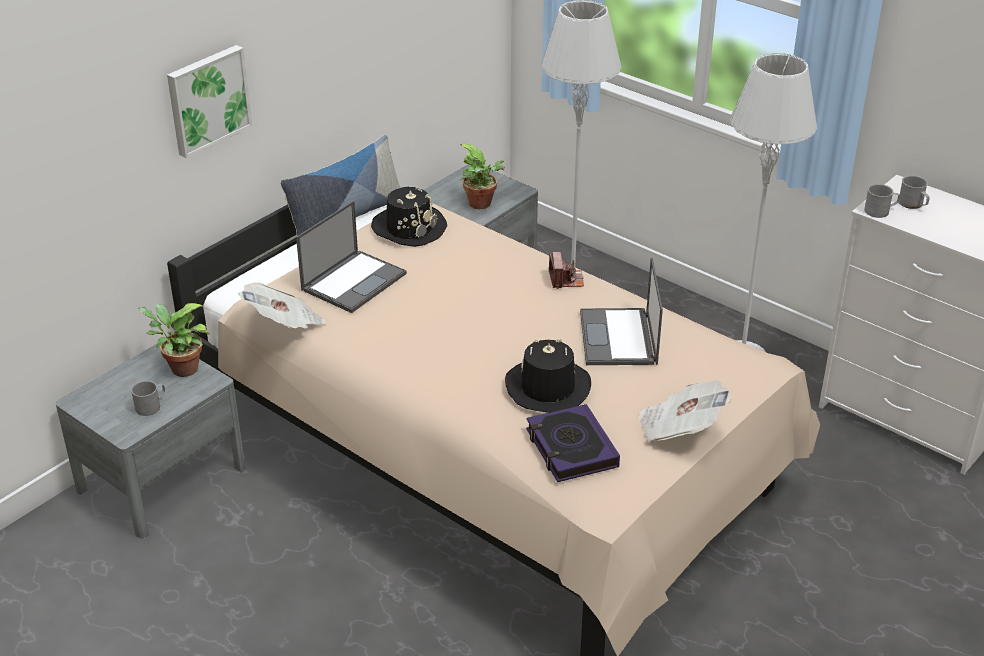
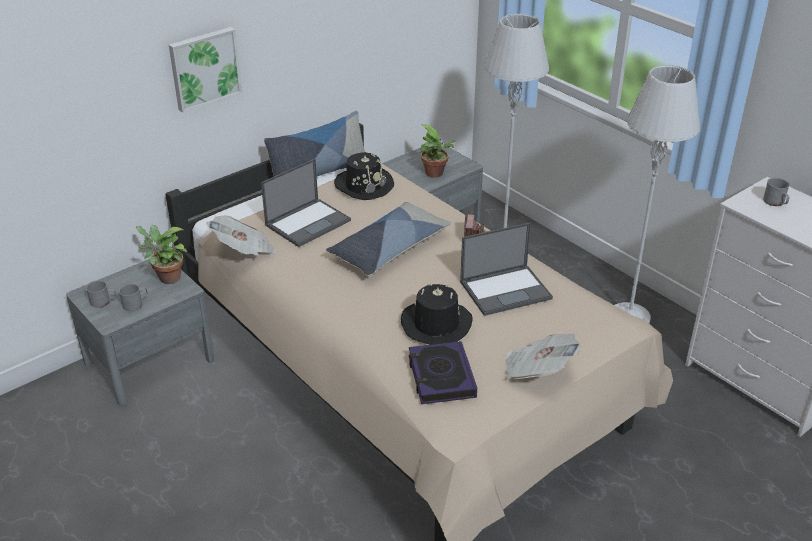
camera: 10 degrees right, 0 degrees up
laptop [580,257,663,365] -> laptop turned 120 degrees counterclockwise [460,223,553,316]
grey mug [864,184,900,218] -> grey mug moved to [86,280,116,308]
none -> pillow [326,202,451,276]

